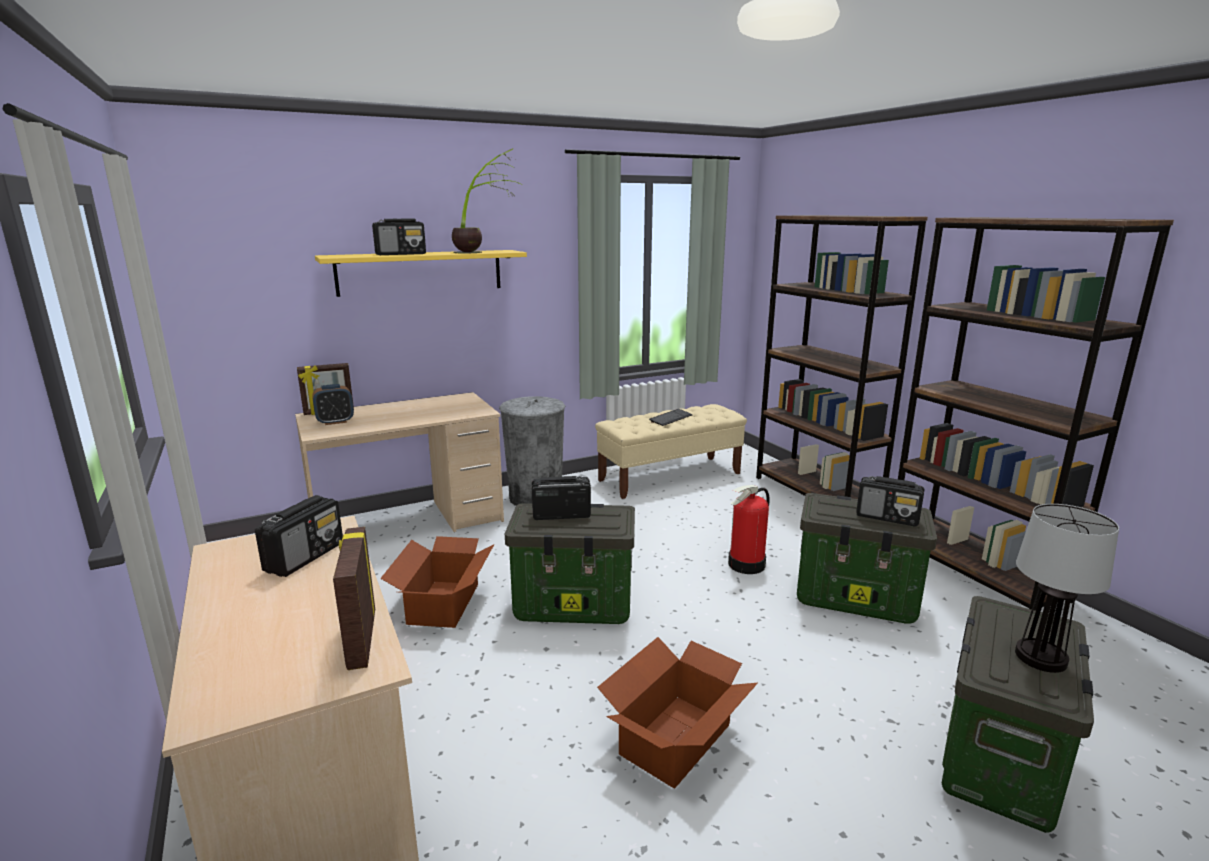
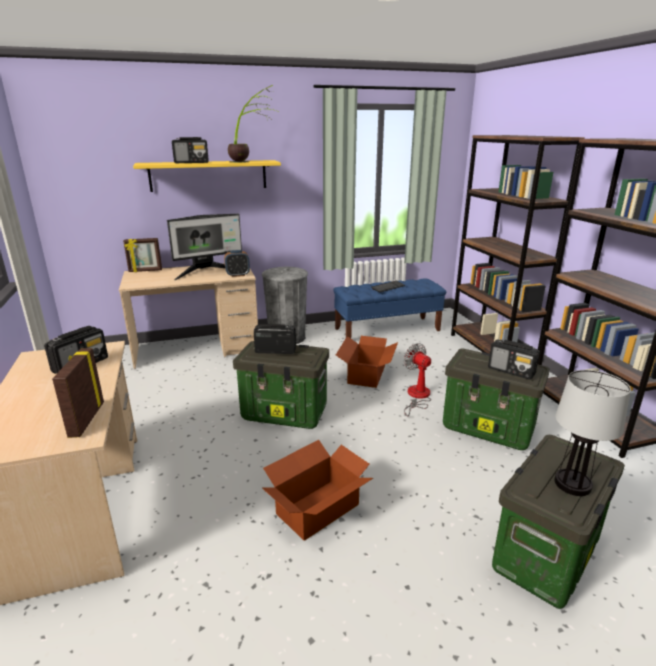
camera: 10 degrees right, 5 degrees up
alarm clock [312,384,354,425] -> alarm clock moved to [224,250,250,277]
cardboard box [380,536,494,628] -> cardboard box moved to [336,336,398,388]
beige bench [595,404,747,499] -> blue bench [333,279,446,338]
fire extinguisher [728,485,770,574] -> fan [404,343,431,416]
none -> monitor [167,214,242,280]

